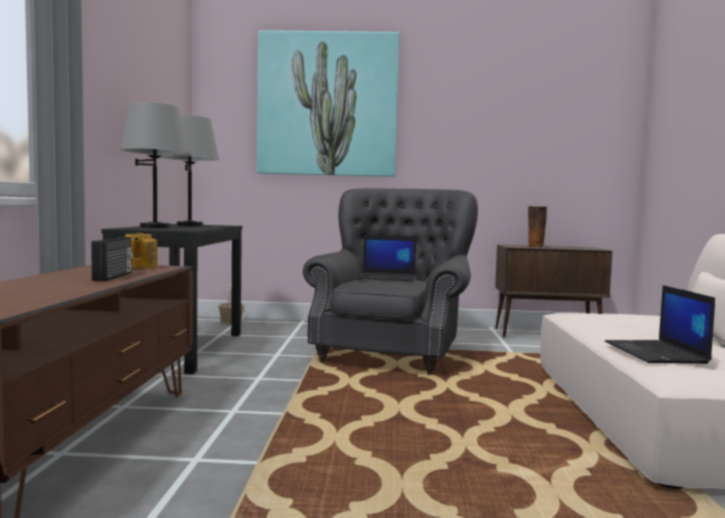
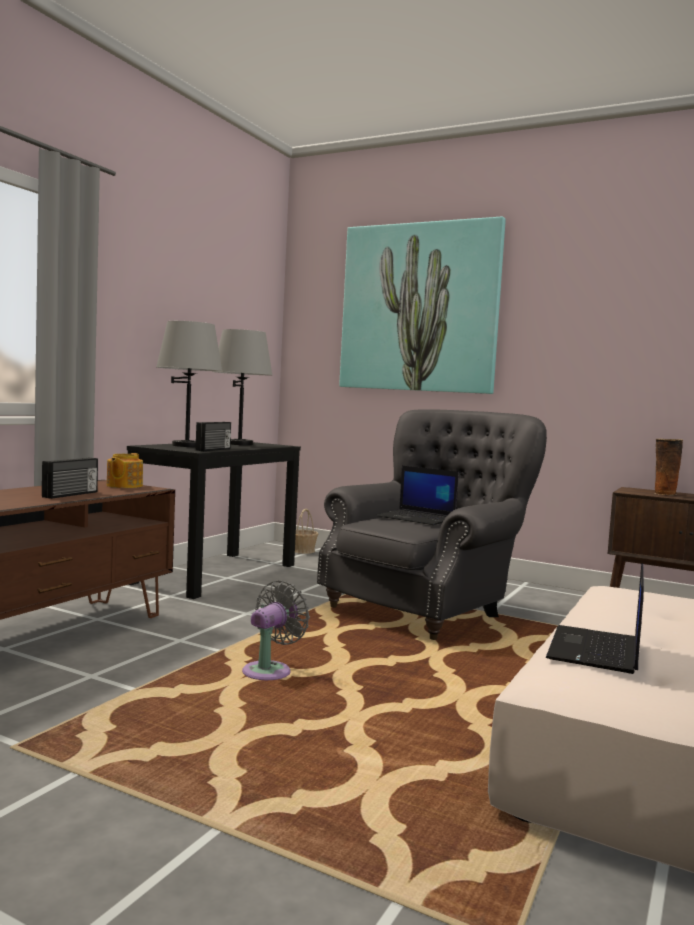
camera: 25 degrees right, 0 degrees up
none -> radio [196,422,231,451]
none -> grey fan [242,580,310,680]

